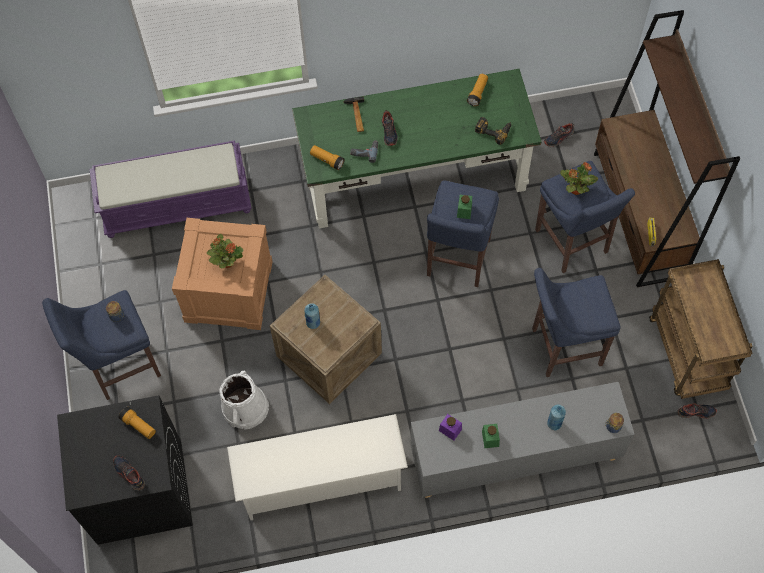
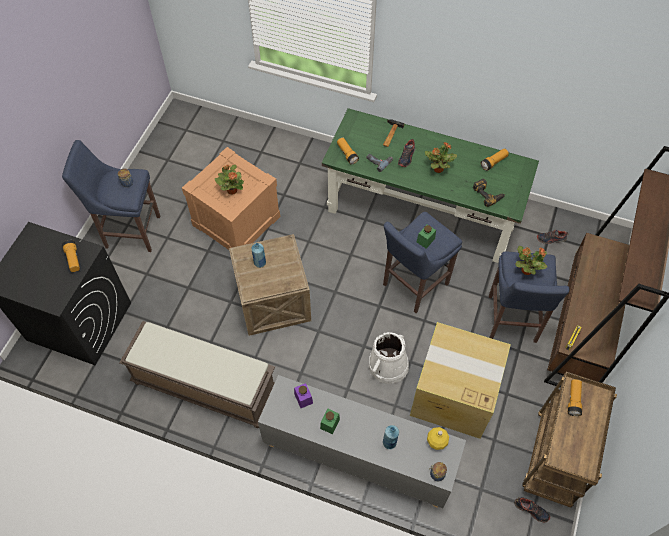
camera: 30 degrees right, 5 degrees down
purple bench [90,140,252,238] -> none
shoe [113,456,145,490] -> none
white bucket [219,371,269,430] -> white bucket moved to [368,332,409,384]
white shoe rack [227,414,408,520] -> brown bench [119,321,275,428]
blue stool [532,268,621,377] -> cardboard box [410,322,511,439]
none -> potted plant [425,142,457,173]
none -> yellow bottle [427,427,449,450]
none -> flashlight [568,379,582,416]

